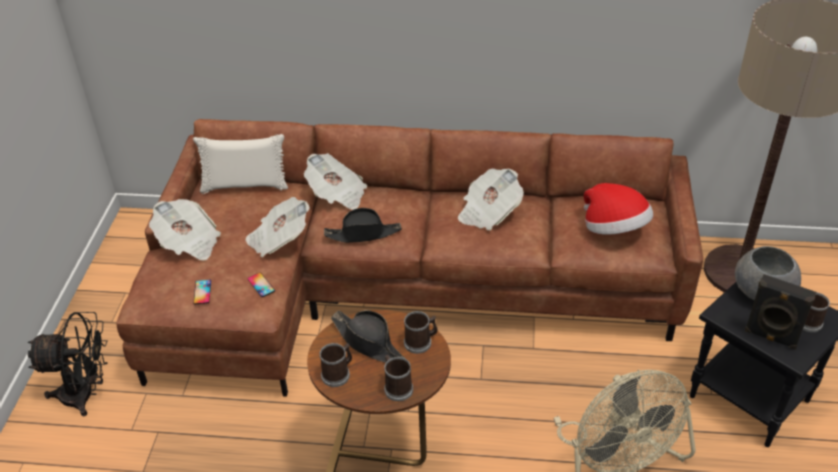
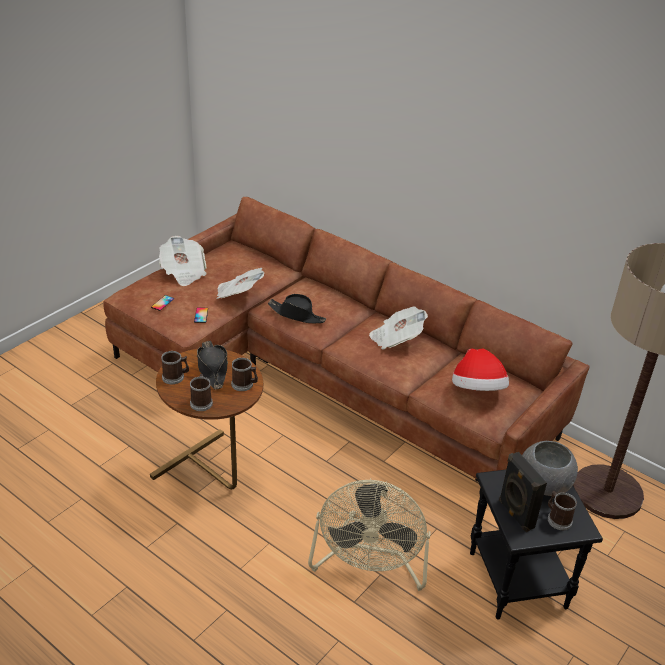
camera: 30 degrees right, 5 degrees down
black fan [28,312,107,416] -> none
white pillow [193,134,288,194] -> none
newspaper [304,153,367,210] -> none

